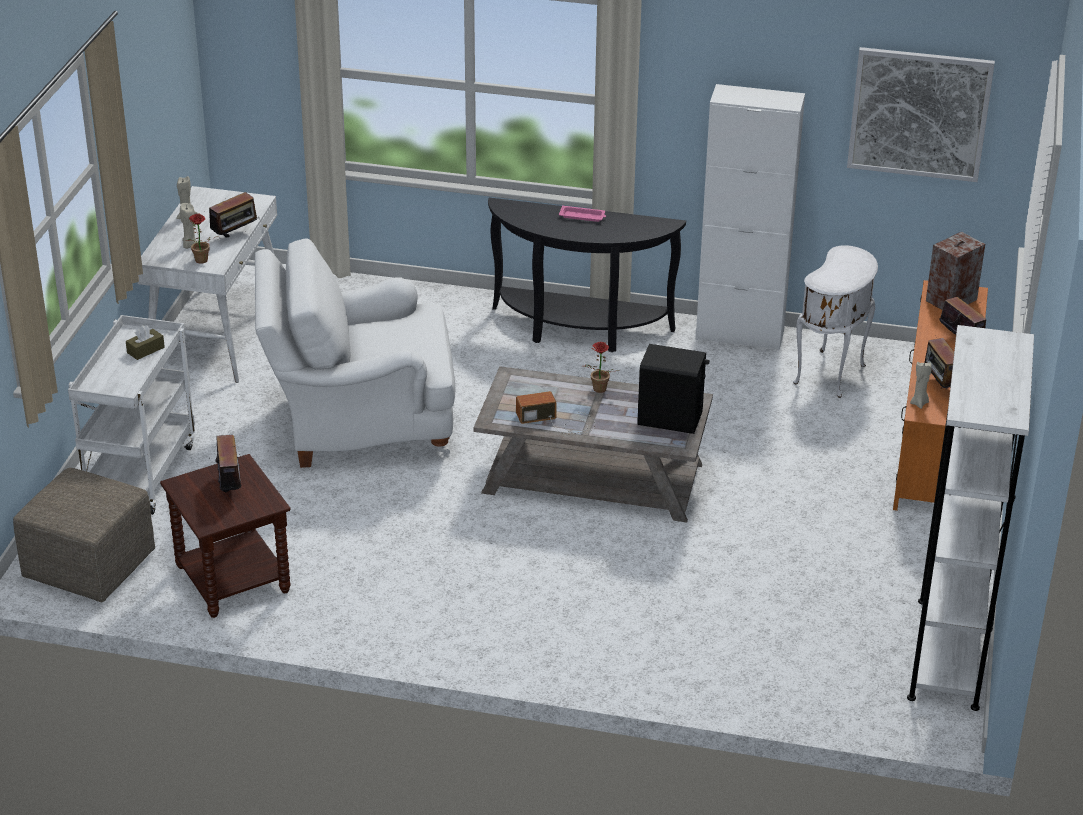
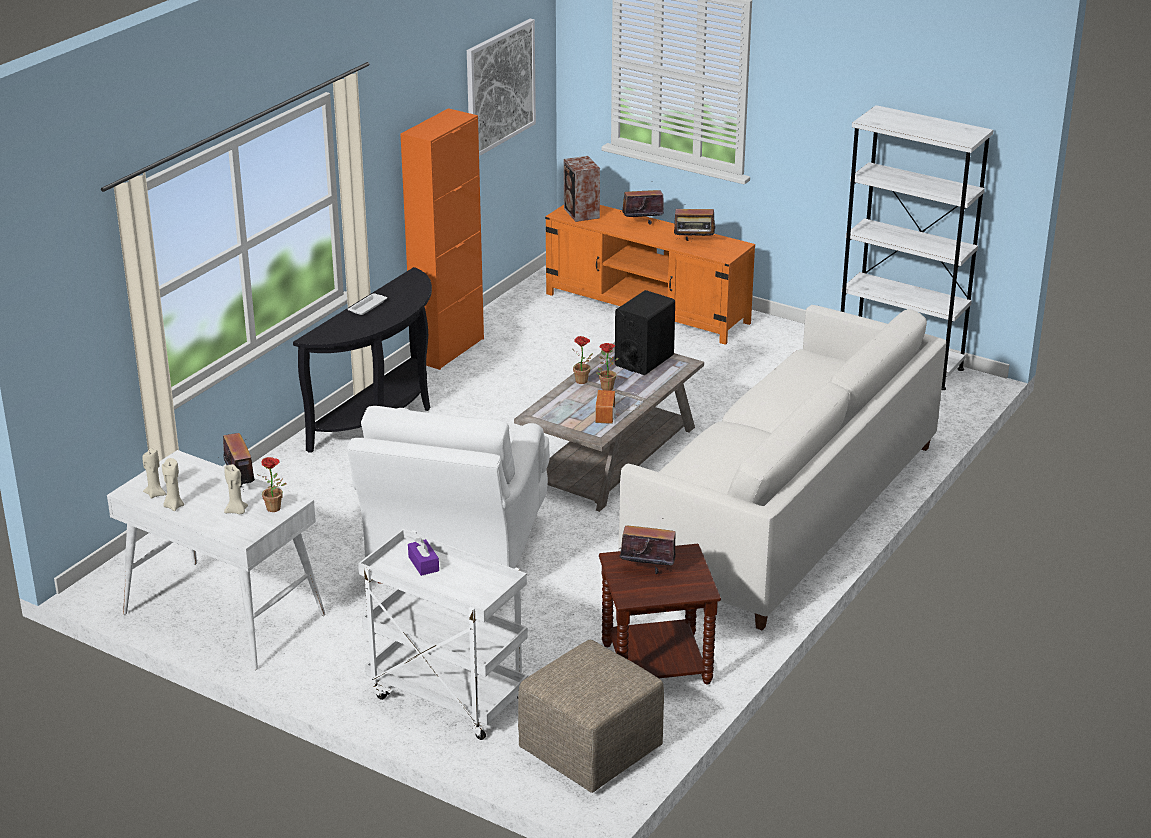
camera: 70 degrees left, 5 degrees down
brown tissue box [126,325,165,360] -> purple tissue box [408,538,439,576]
pink tray [559,205,606,222] -> white tray [348,293,387,315]
white cabinet [696,84,805,350] -> orange cabinet [401,108,484,370]
white side table [793,245,878,398] -> none
beige candle [910,362,932,409] -> beige candle moved to [143,448,166,499]
none -> potted plant [596,343,619,391]
none -> white sofa [618,305,946,630]

